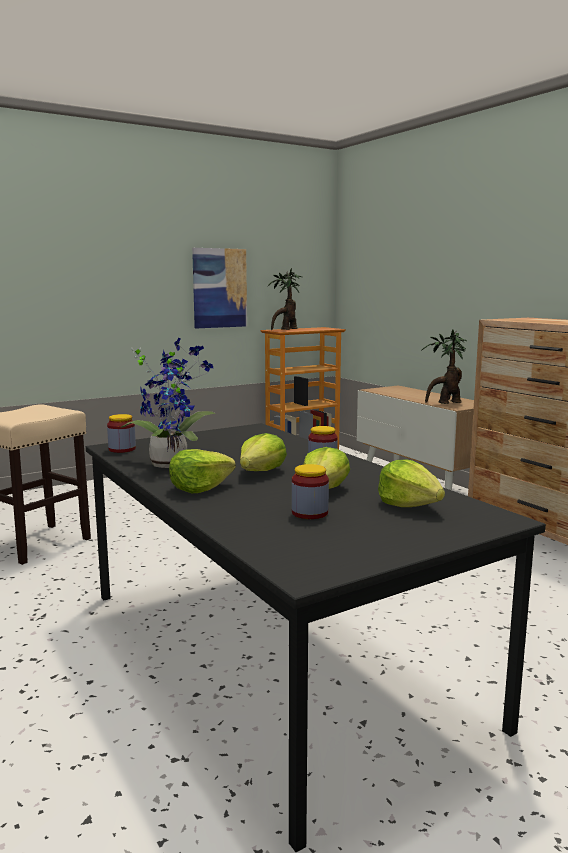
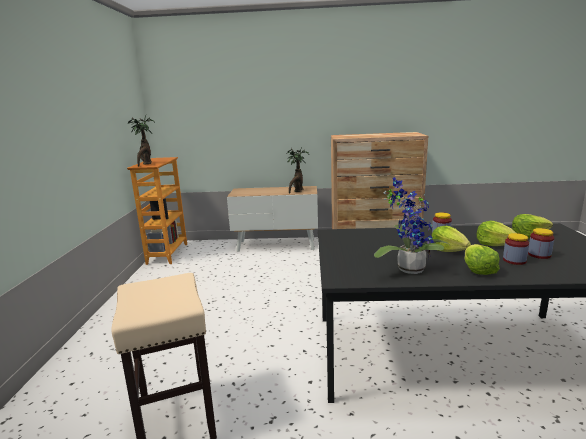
camera: 55 degrees left, 5 degrees up
jar [107,414,136,453] -> jar moved to [503,233,529,265]
picture [192,248,247,328] -> none

